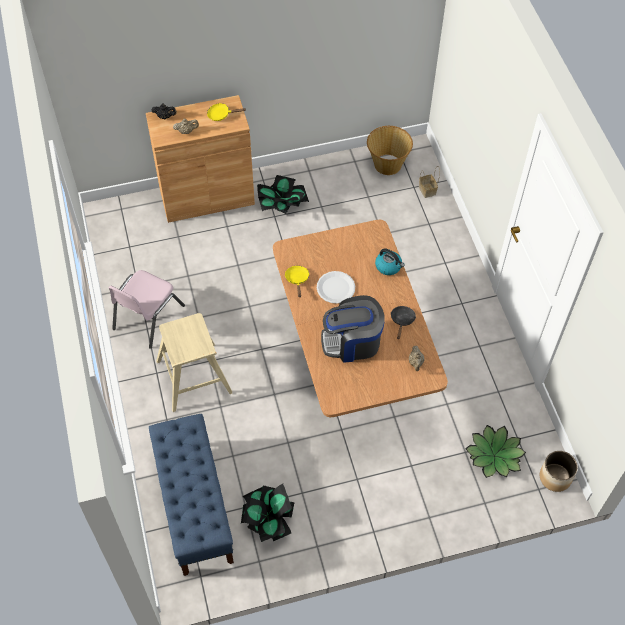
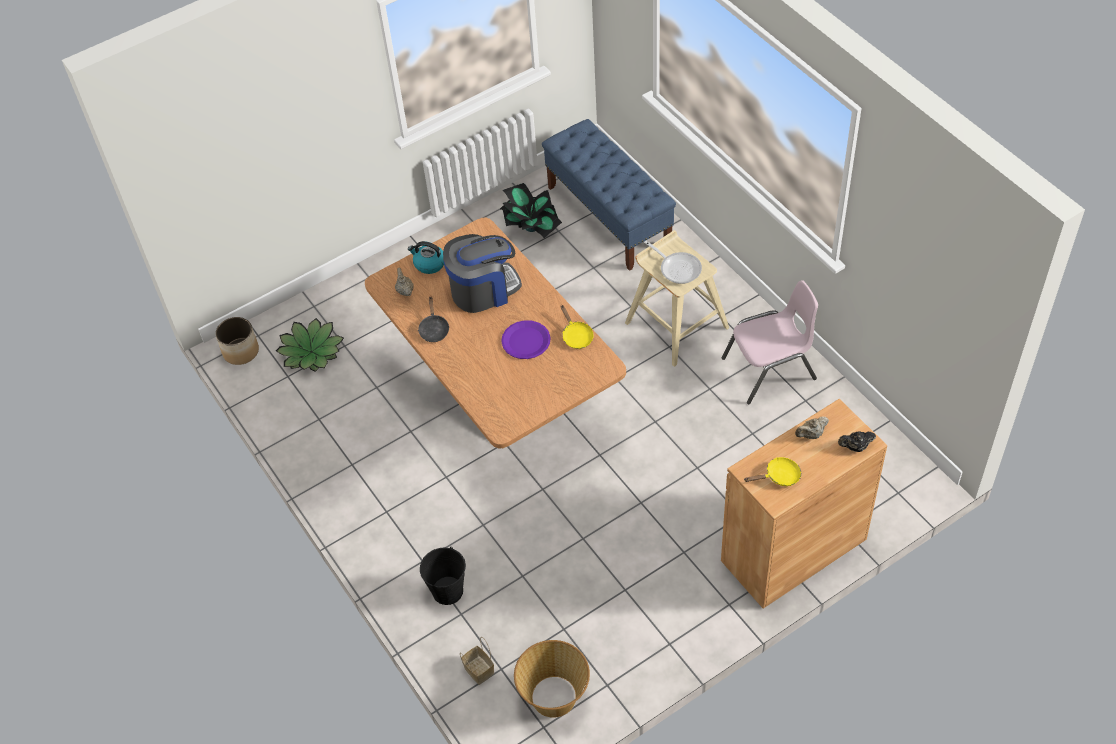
camera: 165 degrees right, 5 degrees down
pink chair [109,270,185,349] -> pink chair turned 60 degrees clockwise [721,280,818,404]
potted plant [257,175,309,214] -> none
white plate [317,271,355,304] -> purple plate [501,320,551,359]
kettle [375,248,404,275] -> kettle moved to [408,241,444,274]
none -> black bucket [420,547,466,605]
none -> frying pan [644,240,702,284]

